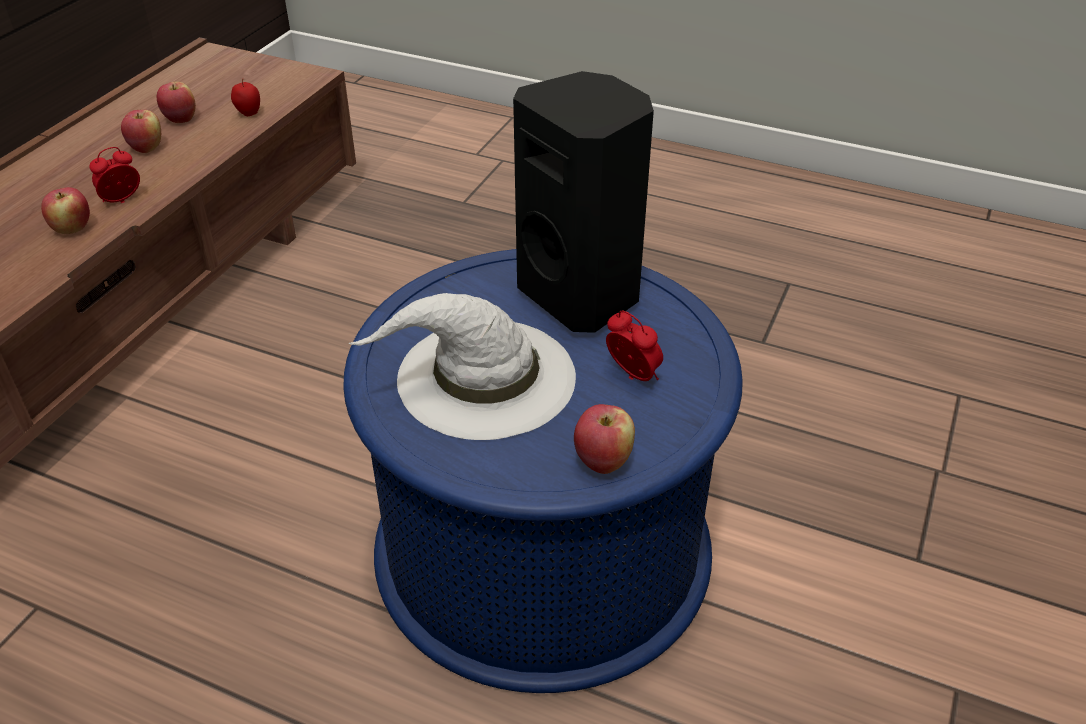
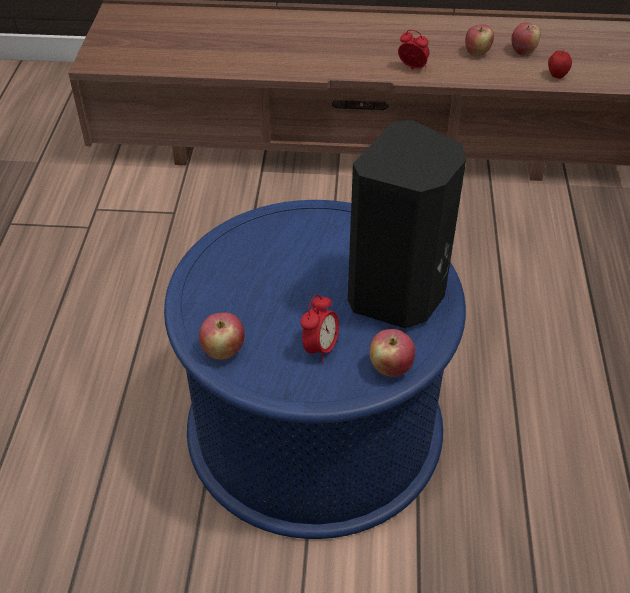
camera: 70 degrees right, 5 degrees up
apple [41,187,90,234] -> apple moved to [370,329,415,377]
white hat [348,293,576,440] -> none

